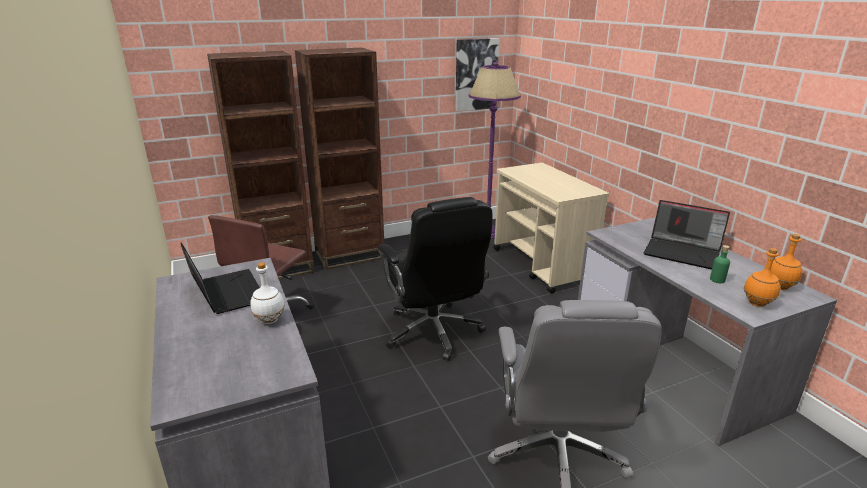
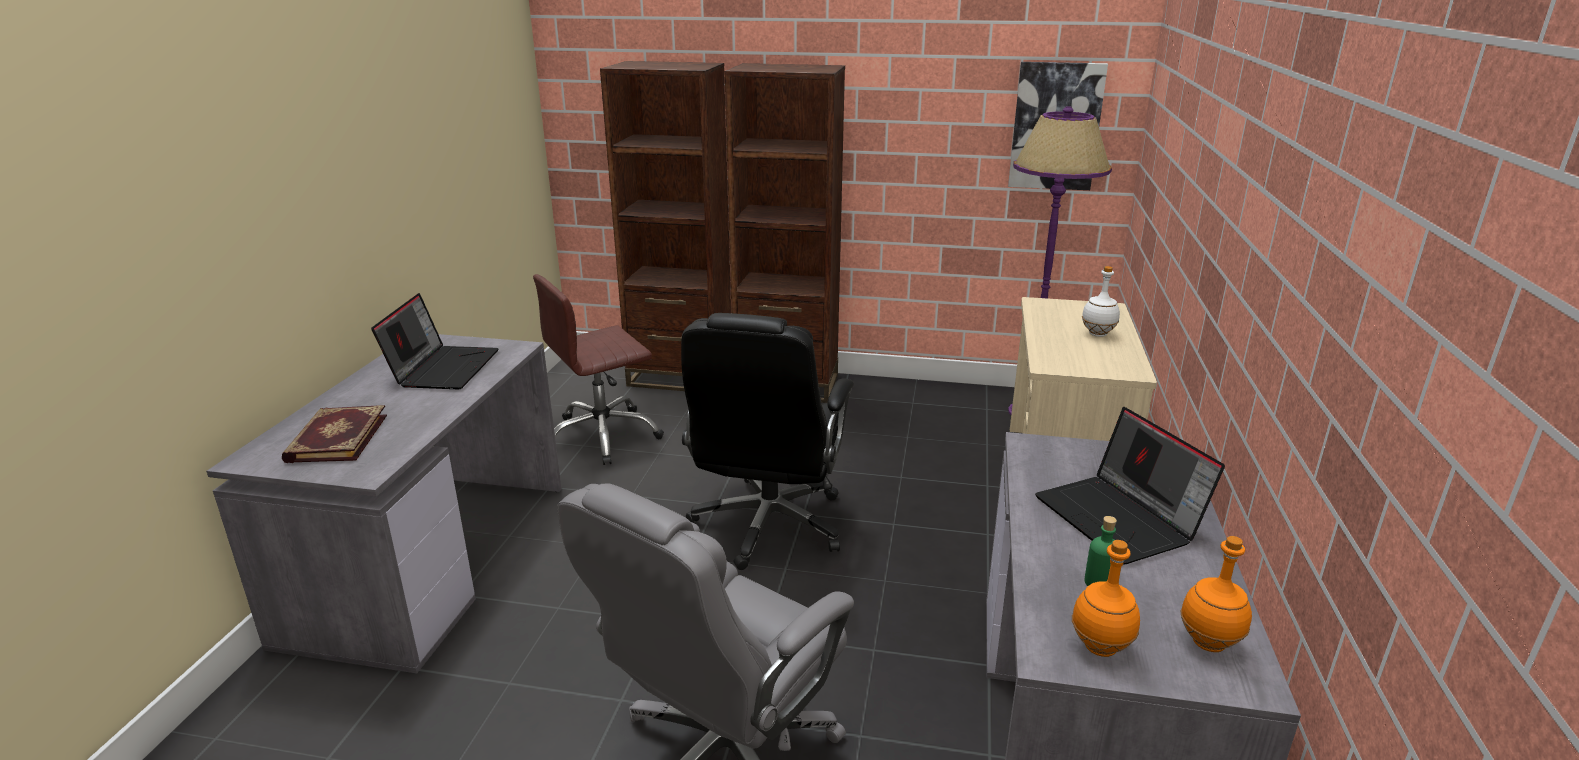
camera: 35 degrees right, 0 degrees up
white bottle [250,262,285,324] -> white bottle moved to [1082,266,1120,337]
none -> book [282,405,387,463]

